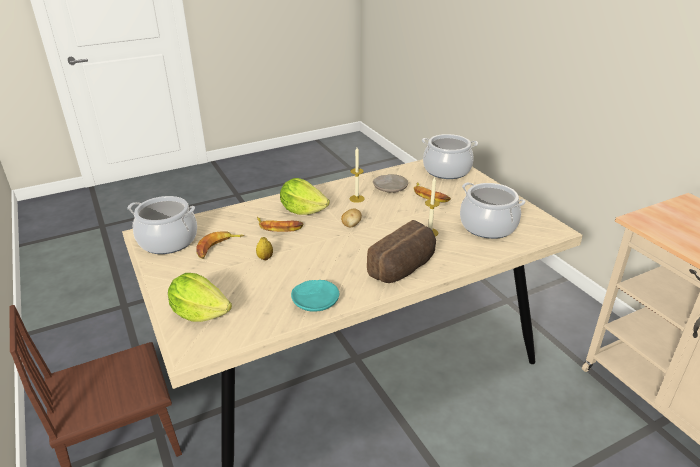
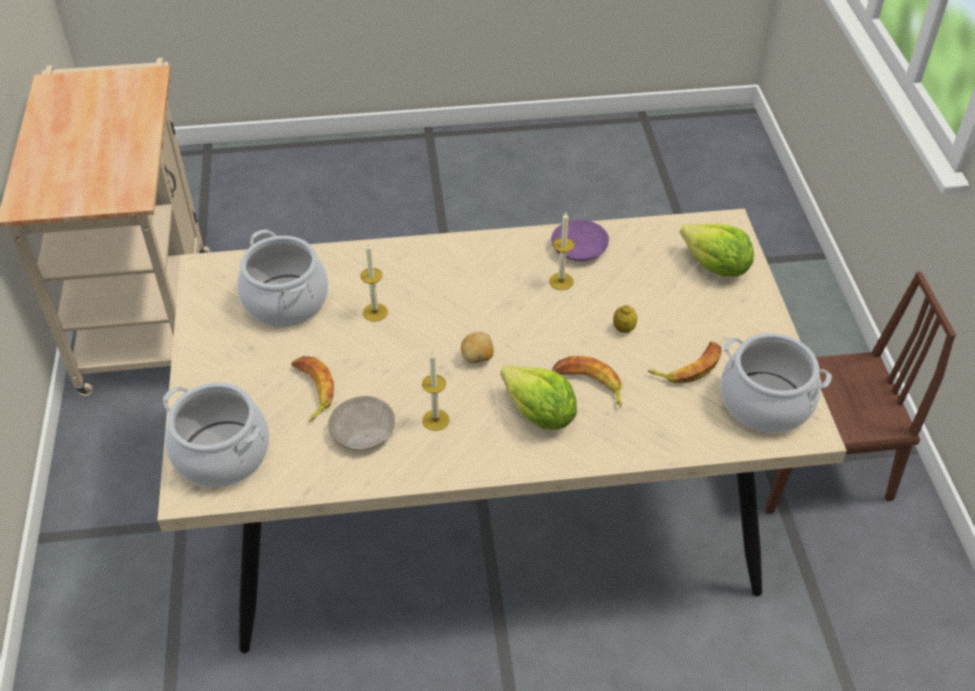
camera: 160 degrees left, 15 degrees up
turquoise plate [291,280,339,312] -> purple plate [551,220,609,261]
bread [367,220,436,283] -> none
none -> candle [549,212,575,290]

